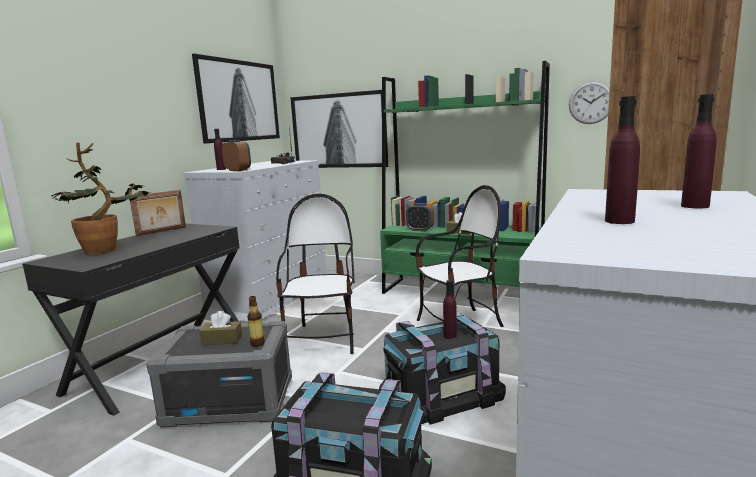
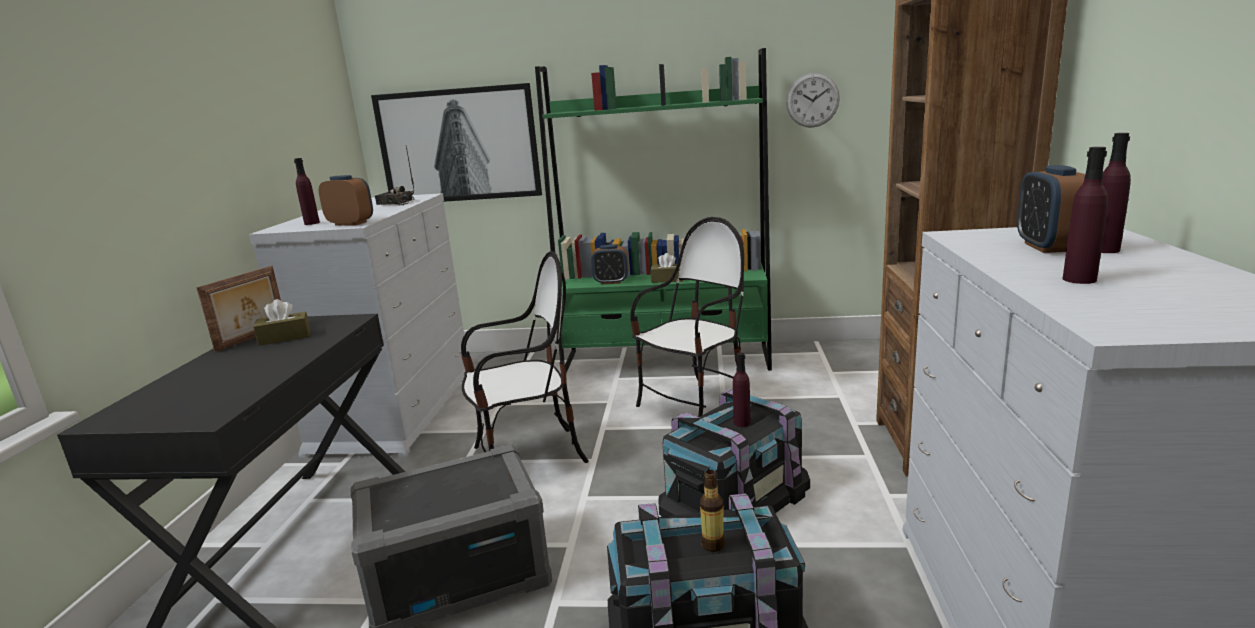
camera: 20 degrees left, 5 degrees up
potted plant [52,142,150,255] -> none
picture [192,53,280,144] -> none
brown tissue box [199,311,242,345] -> brown tissue box moved to [253,299,310,346]
bottle [247,296,265,347] -> bottle moved to [700,470,725,552]
chair [276,194,355,354] -> chair turned 90 degrees clockwise [461,251,589,463]
none -> alarm clock [1017,165,1085,253]

